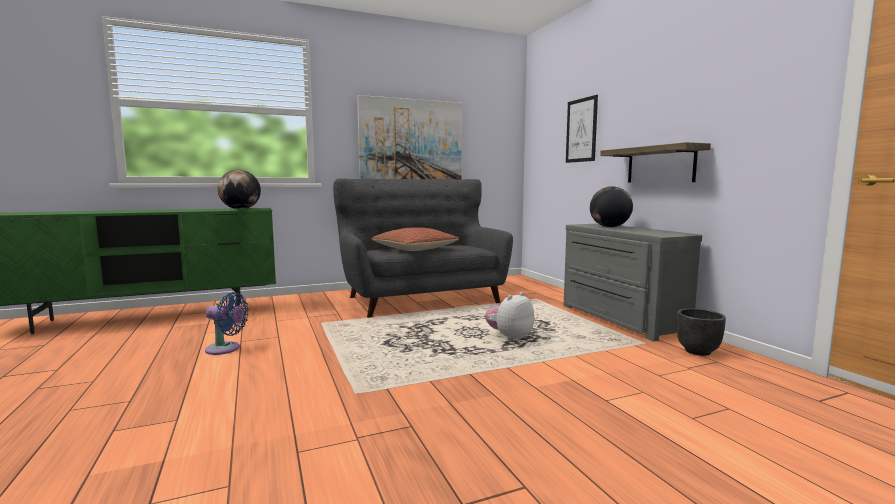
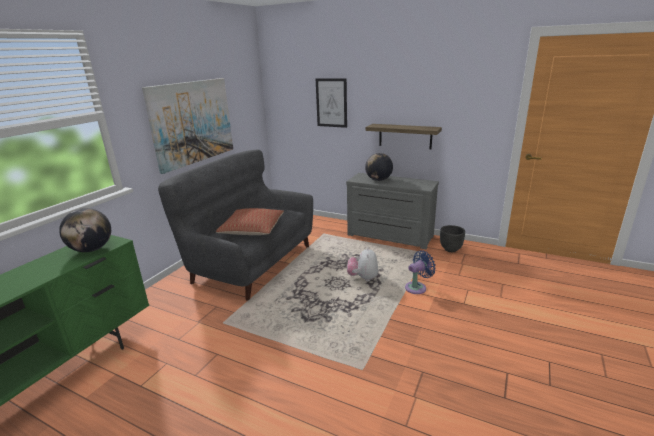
camera: 40 degrees left, 15 degrees up
blue fan [205,292,249,355] -> blue fan moved to [405,251,436,294]

